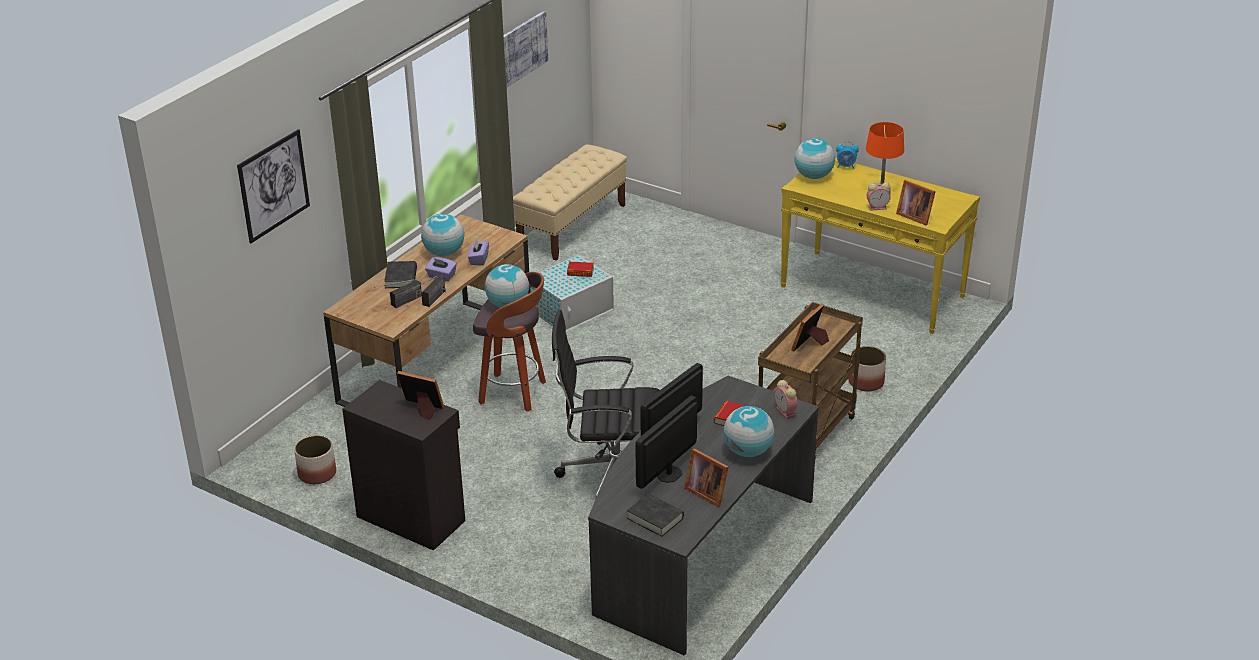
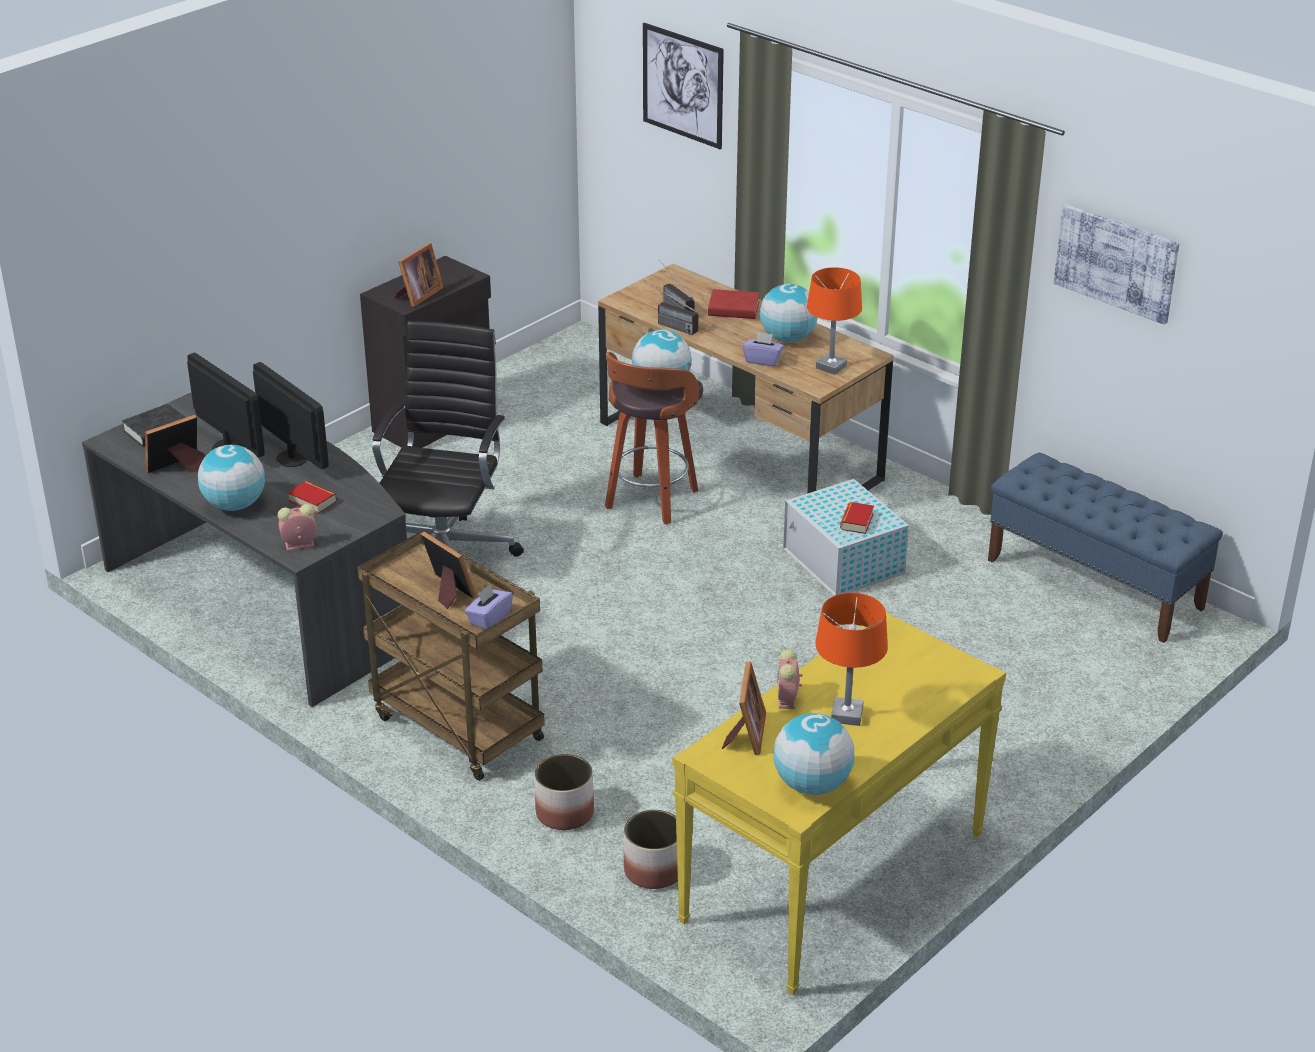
camera: 100 degrees right, 0 degrees up
planter [294,435,336,484] -> planter moved to [624,810,678,889]
black book [385,261,417,288] -> red book [708,289,760,319]
purple tissue box [425,257,457,281] -> purple tissue box moved to [465,584,513,630]
beige bench [513,145,627,260] -> blue bench [988,453,1223,643]
globe [794,138,835,179] -> globe moved to [773,713,854,795]
alarm clock [836,141,859,168] -> none
picture frame [896,180,936,225] -> picture frame turned 135 degrees clockwise [722,662,766,755]
none -> orange table lamp [807,267,862,375]

